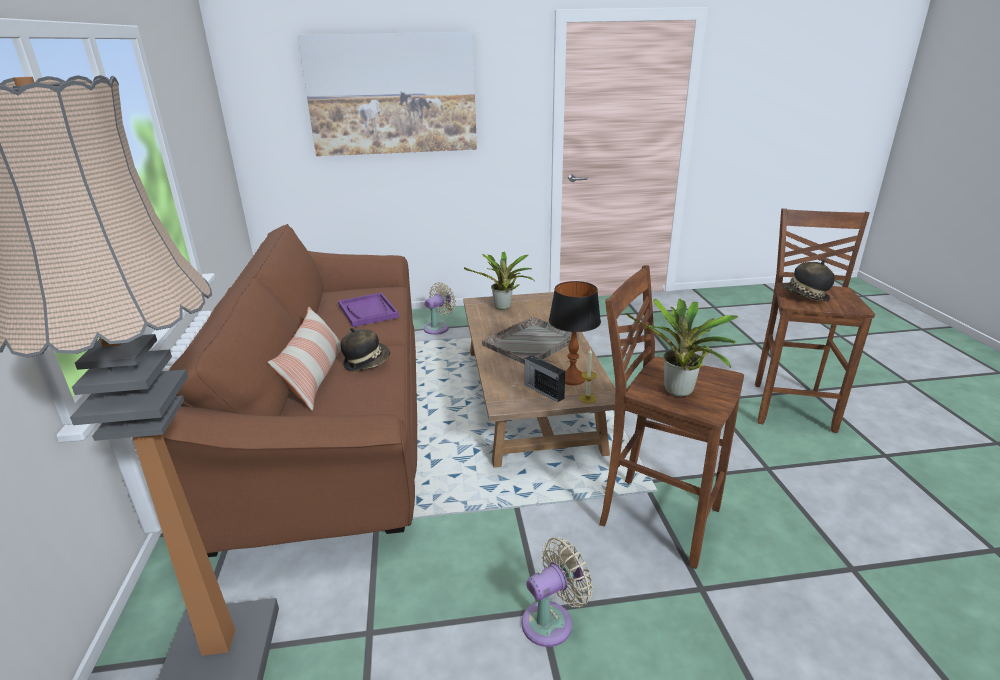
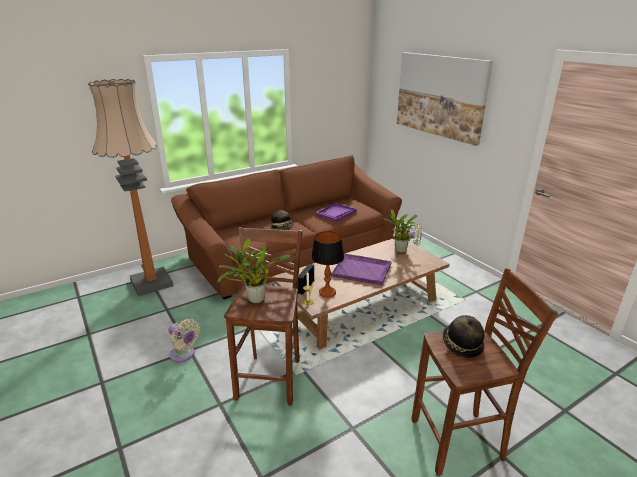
camera: 65 degrees right, 0 degrees up
pillow [267,307,341,411] -> none
grey tray [482,316,579,364] -> purple tray [331,254,392,285]

